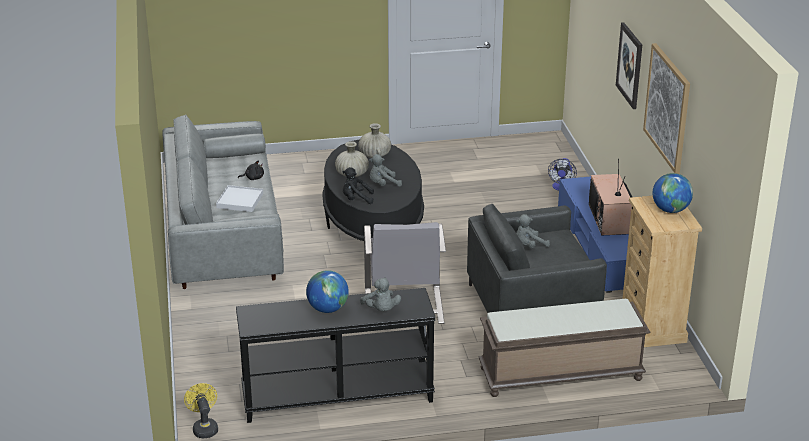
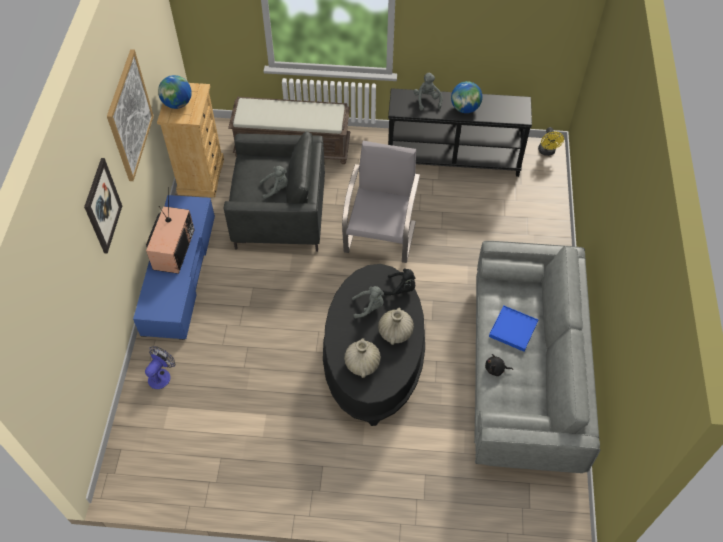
camera: 165 degrees left, 25 degrees up
white tray [216,185,263,212] -> blue tray [489,305,538,352]

